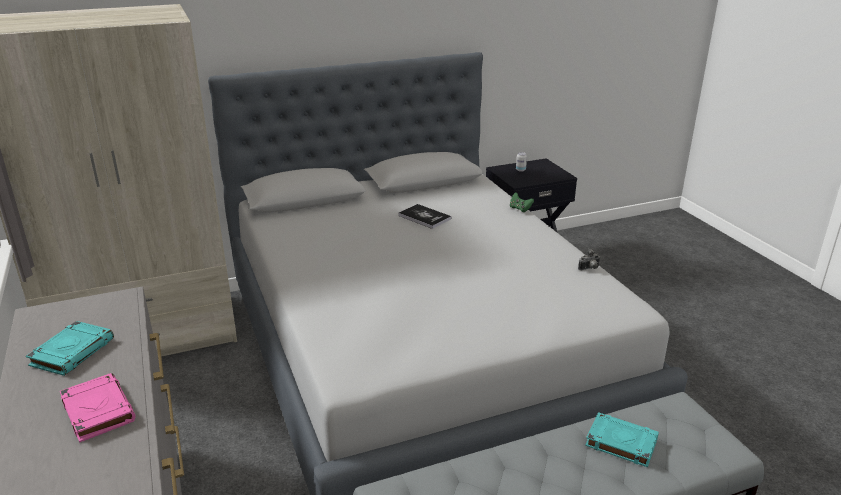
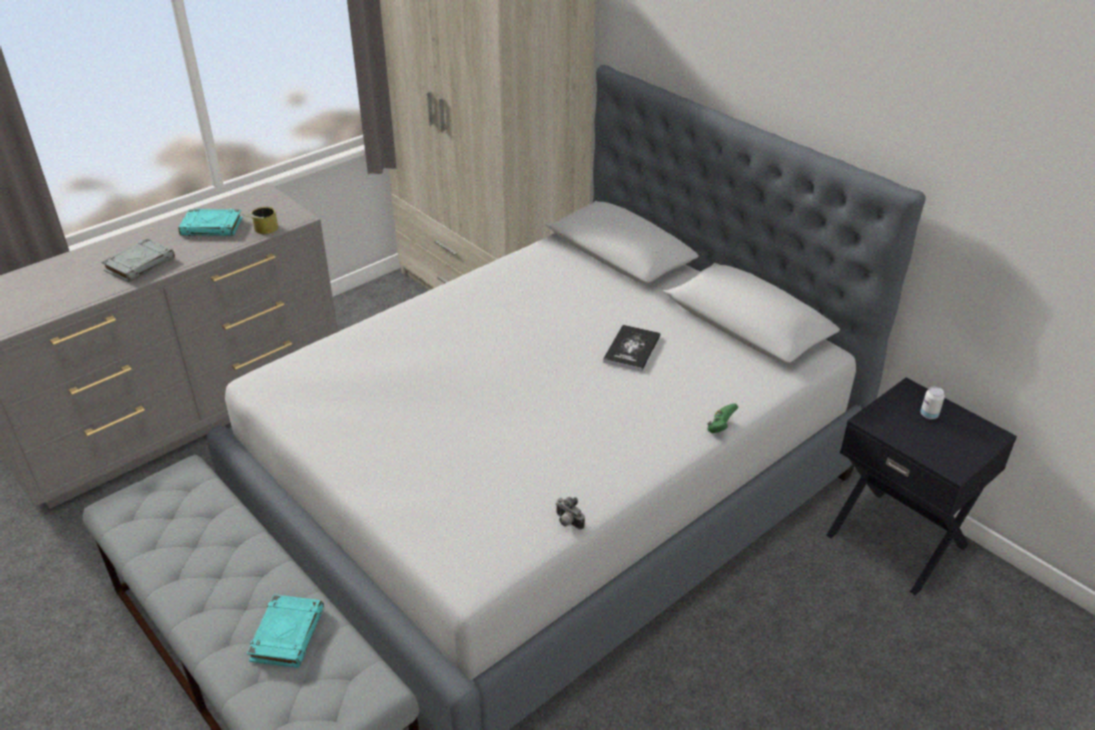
camera: 70 degrees right, 10 degrees up
pink book [60,373,135,443] -> grey book [101,238,175,282]
none -> can [243,207,278,234]

